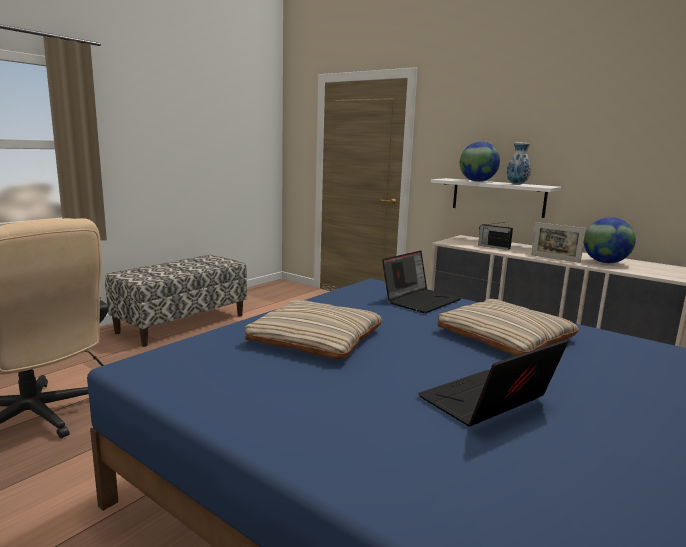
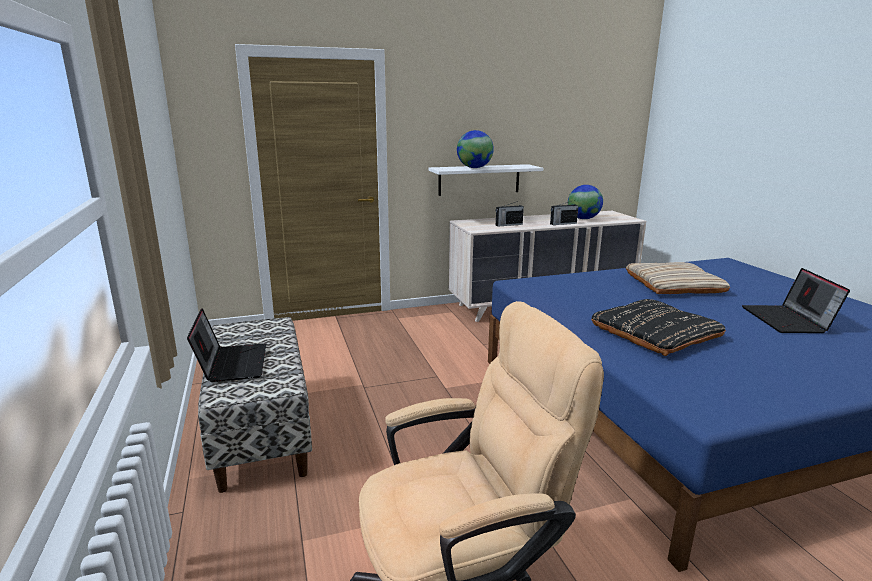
camera: 55 degrees left, 5 degrees up
beige pillow [245,299,383,359] -> black pillow [591,299,726,356]
laptop [382,251,461,313] -> laptop moved to [187,308,266,382]
vase [506,143,531,185] -> none
picture frame [531,222,586,263] -> radio [550,201,578,225]

